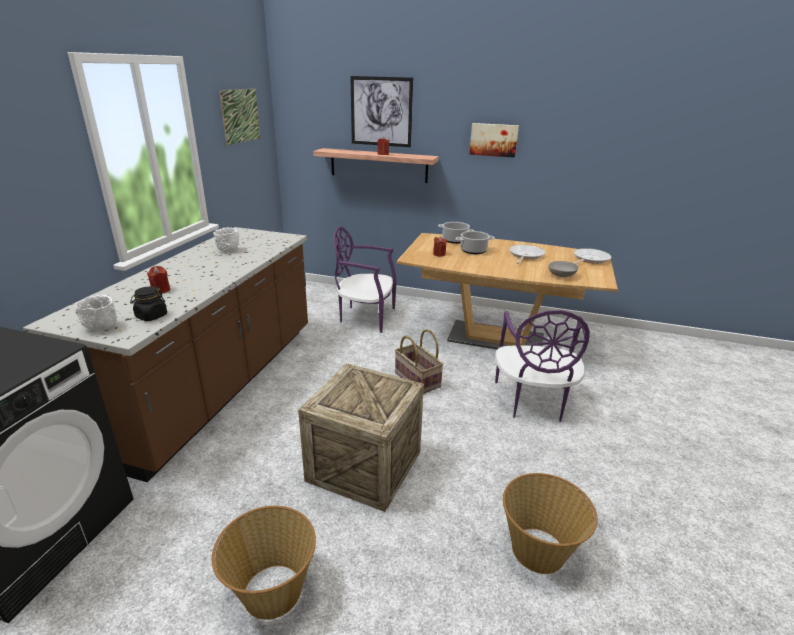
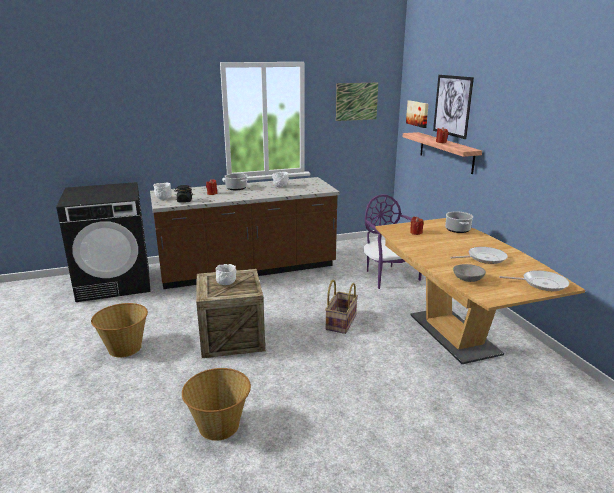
camera: 55 degrees right, 5 degrees down
cooking pot [455,231,495,254] -> cooking pot moved to [224,173,248,190]
picture [470,123,519,158] -> picture moved to [406,101,428,128]
purple chair [495,310,590,422] -> none
none -> white bowl [216,264,237,285]

